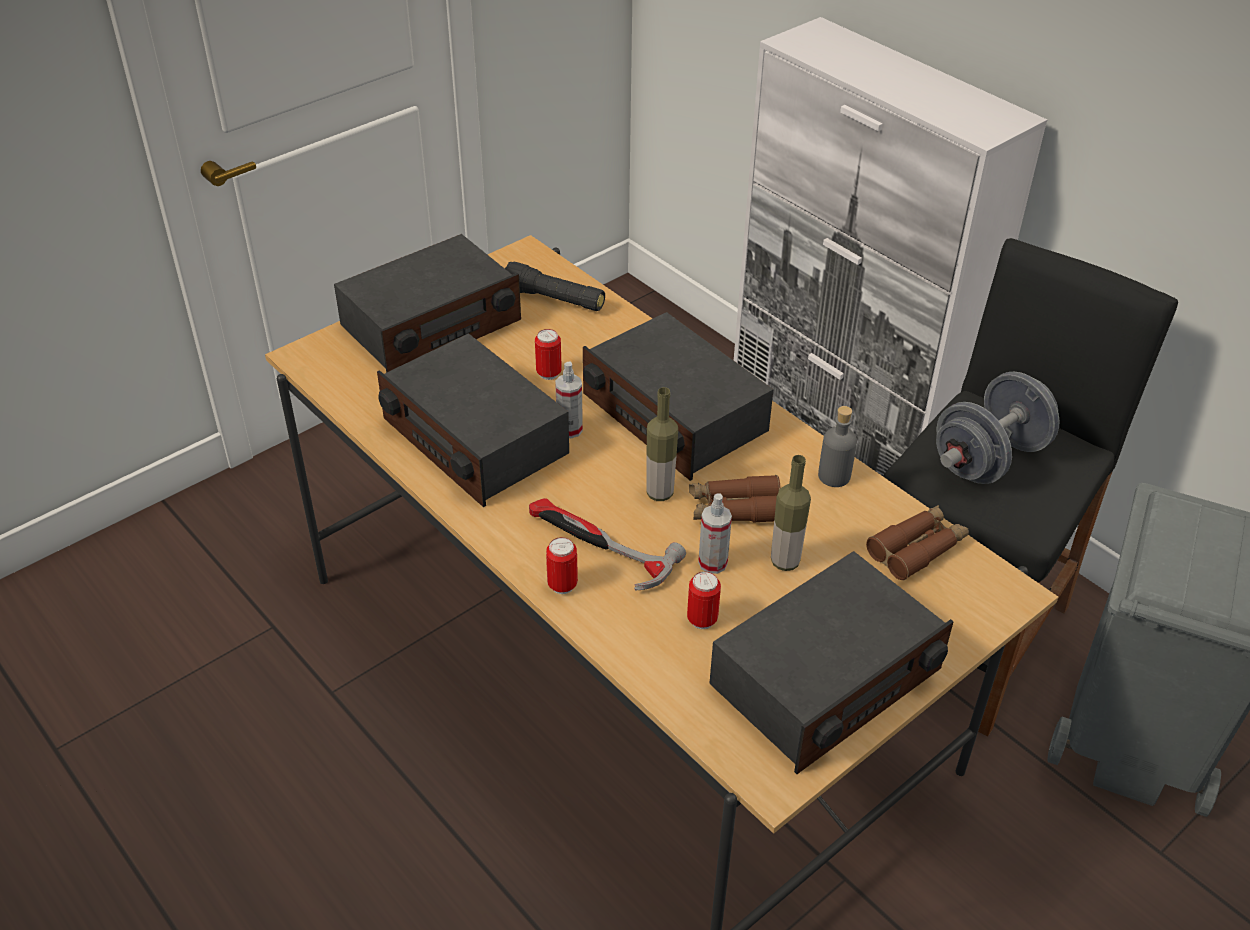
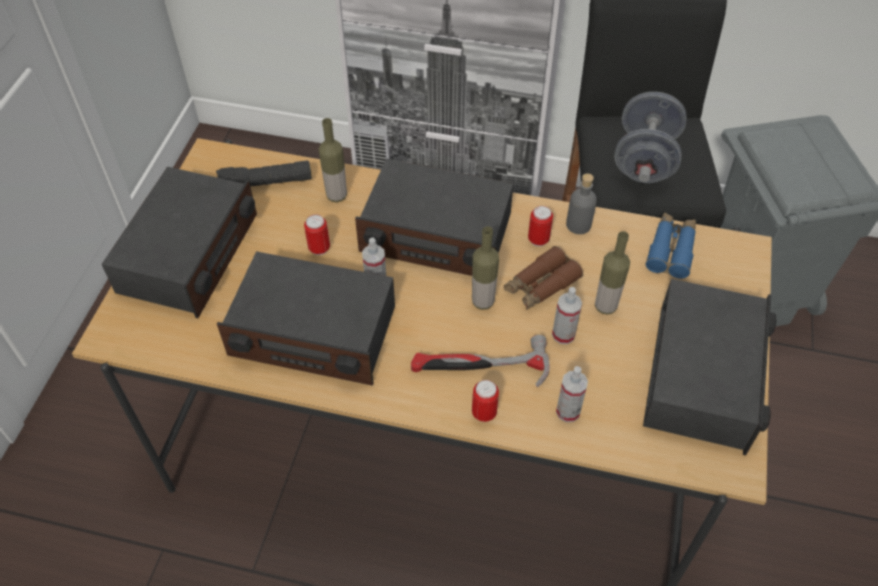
camera: 35 degrees left, 10 degrees up
can [687,572,721,629] -> can moved to [528,206,553,246]
brown binoculars [866,505,969,580] -> blue binoculars [645,213,696,279]
none -> bottle [318,118,347,202]
none -> spray bottle [556,366,588,422]

